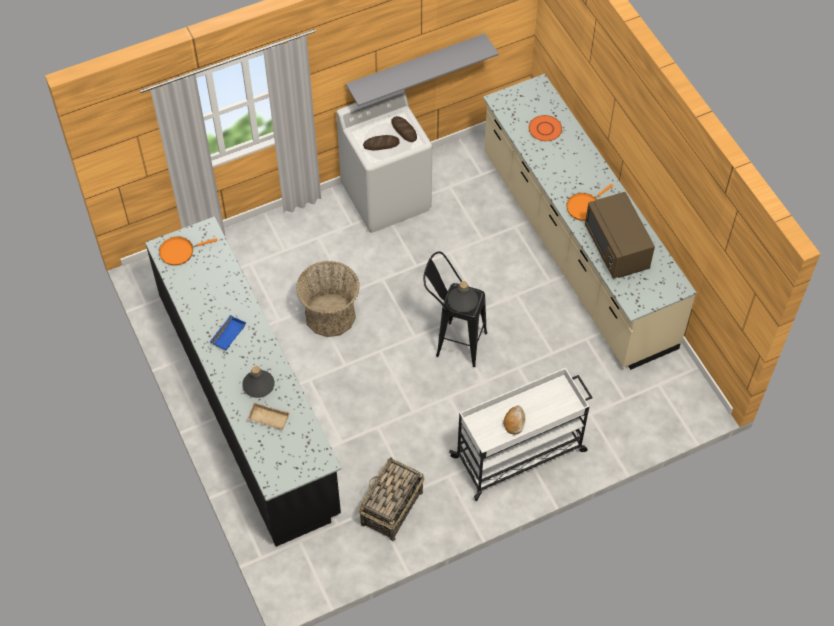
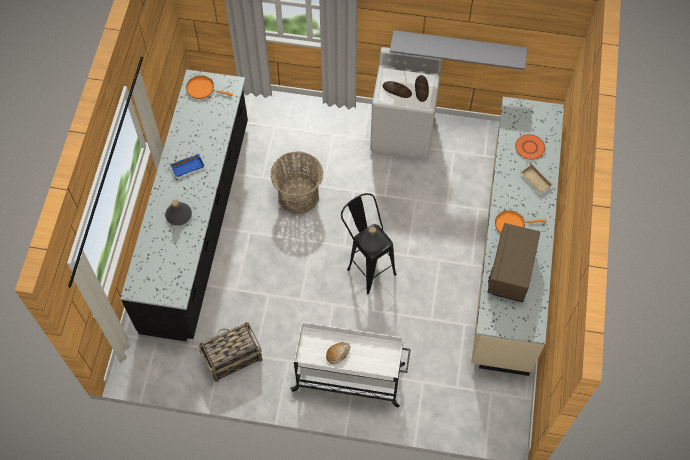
camera: 35 degrees right, 5 degrees up
beige tray [247,403,290,430] -> beige tray moved to [520,164,553,193]

